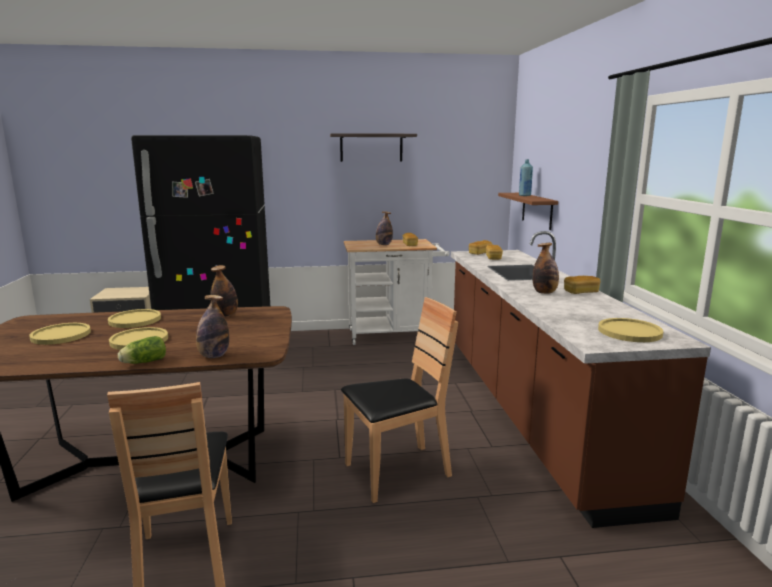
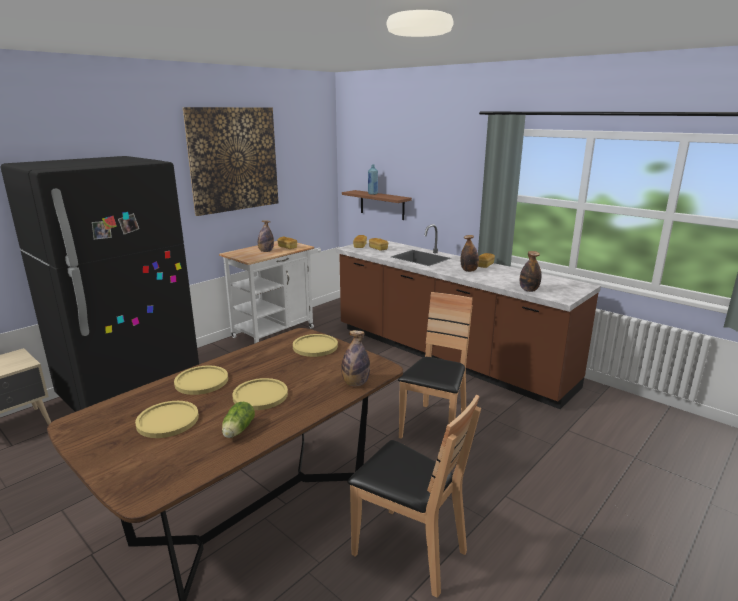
camera: 40 degrees left, 5 degrees up
lettuce [118,336,166,364] -> lettuce moved to [222,402,255,438]
bottle [210,265,238,317] -> bottle moved to [520,251,541,292]
shelf [330,133,417,162] -> picture [183,107,278,216]
yellow plate [598,318,663,342] -> yellow plate moved to [293,334,338,357]

